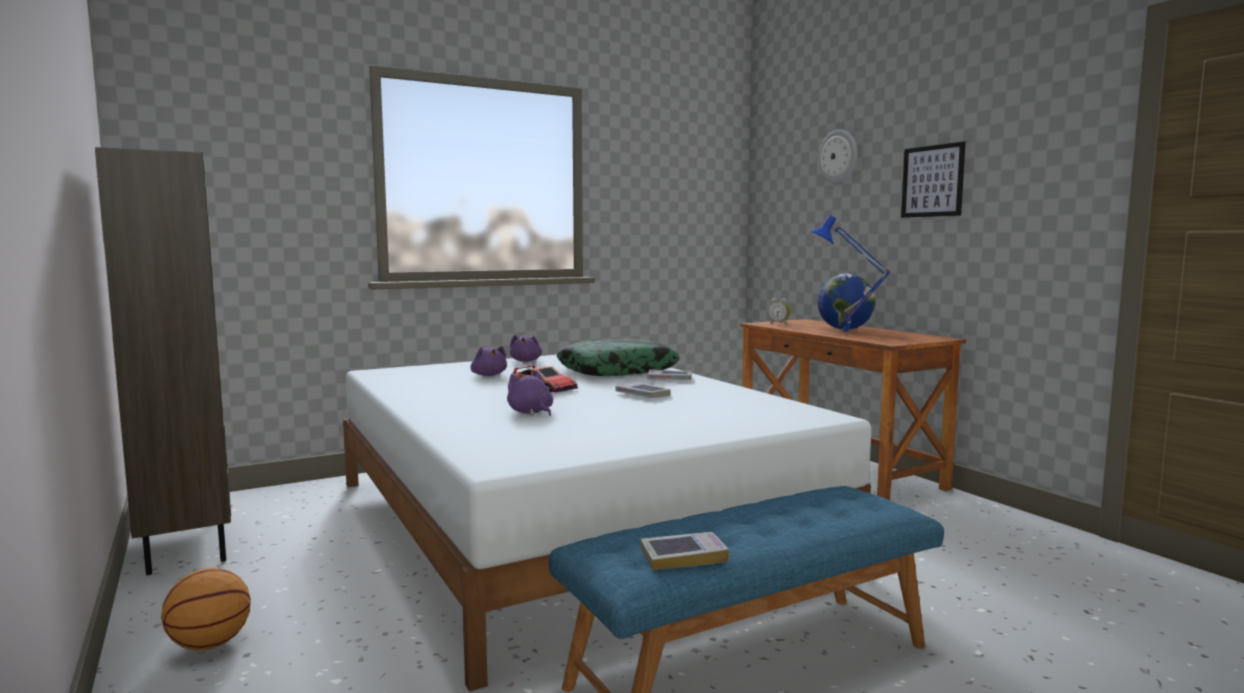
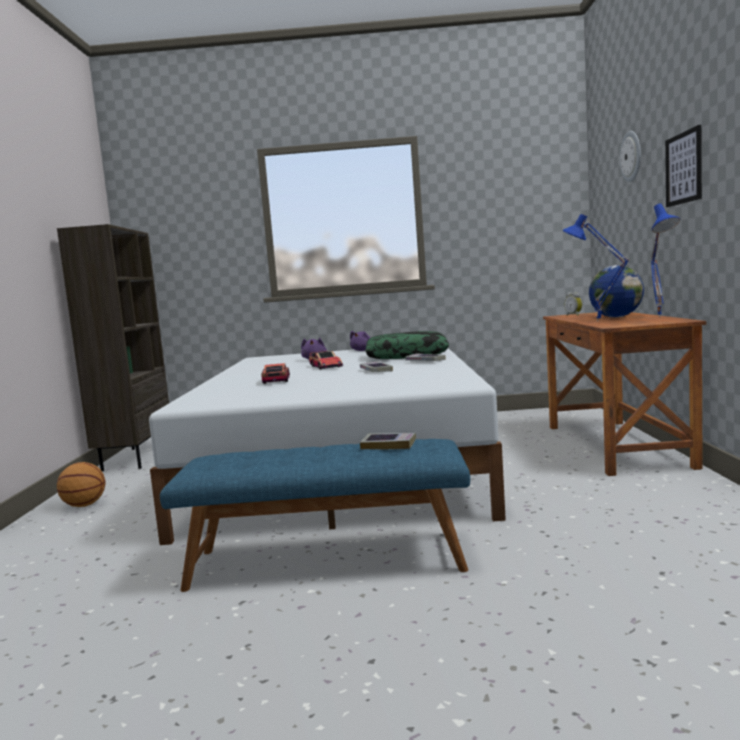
camera: 30 degrees right, 0 degrees up
purple plush toy [507,370,553,416] -> toy car [261,363,290,384]
book [640,532,729,570] -> book moved to [360,433,416,450]
none -> blue table lamp [651,203,680,315]

